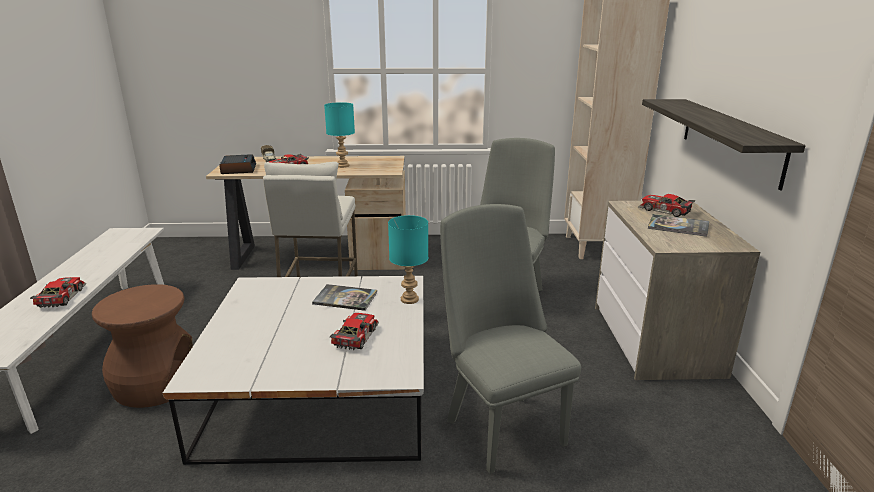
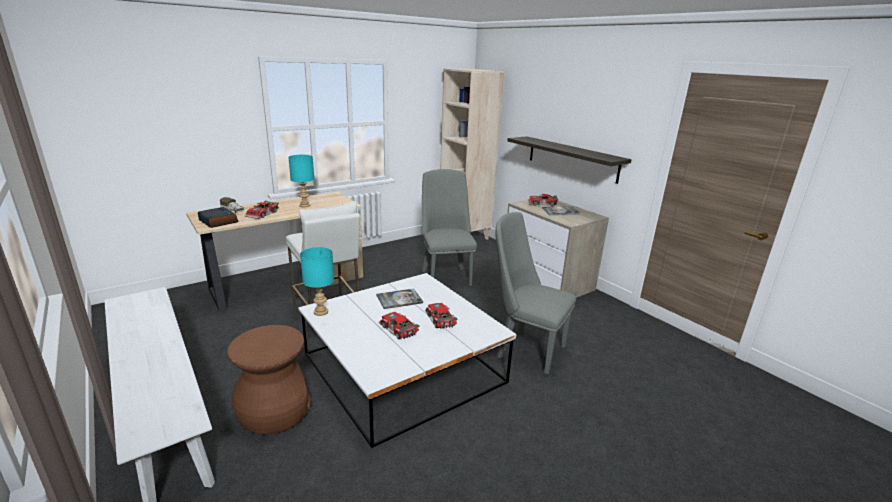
camera: 35 degrees left, 0 degrees up
toy car [30,277,86,308] -> toy car moved to [379,312,420,339]
turquoise table lamp [388,215,428,304] -> turquoise table lamp moved to [300,247,334,316]

